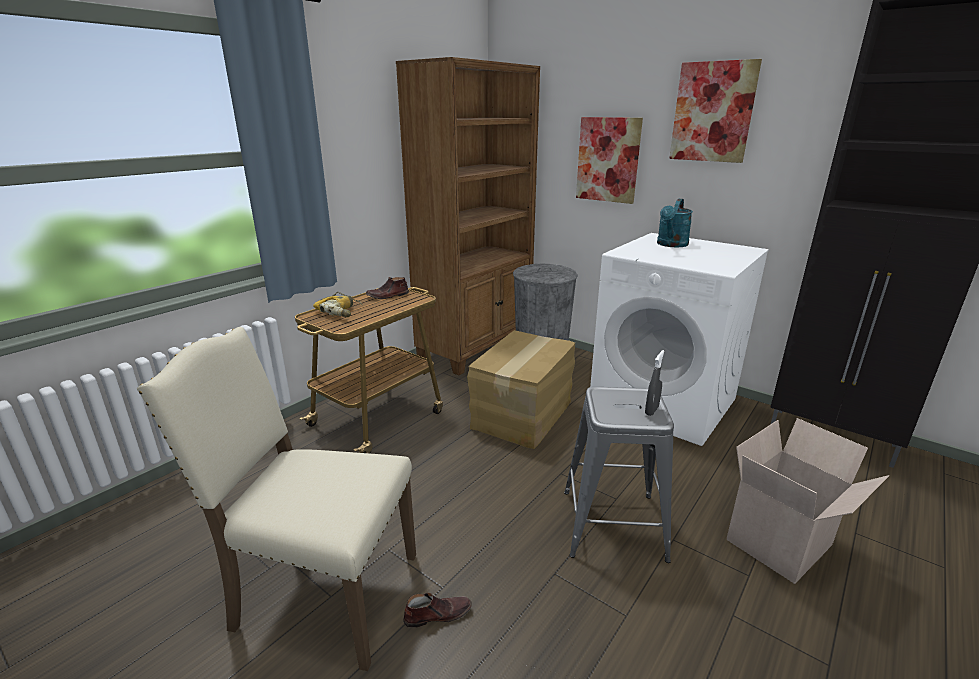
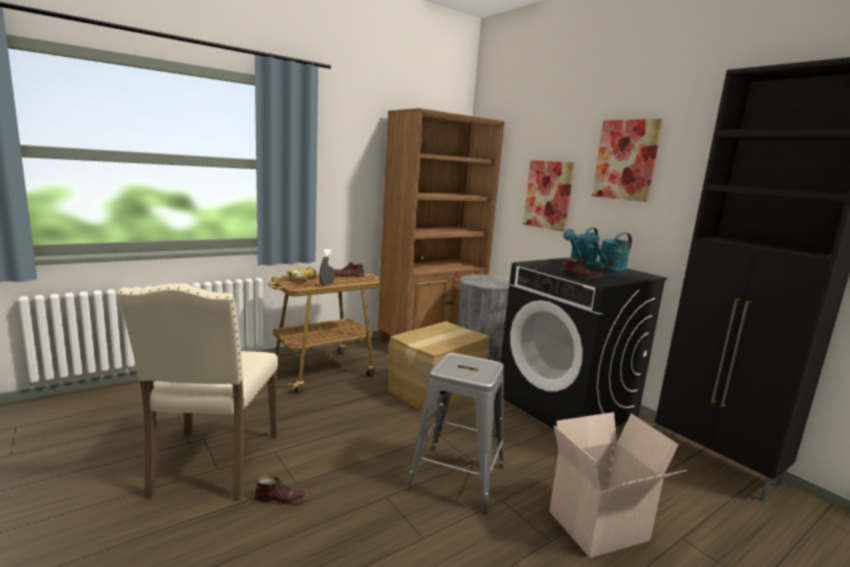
camera: 15 degrees right, 10 degrees down
beige chair [137,327,416,671] -> beige chair turned 120 degrees counterclockwise [118,284,278,501]
white washing machine [590,233,769,446] -> black washing machine [500,257,667,429]
grey spray bottle [645,350,665,416] -> grey spray bottle moved to [319,249,334,286]
none -> brown shoe [560,258,603,279]
none -> turquoise watering can [585,232,632,274]

